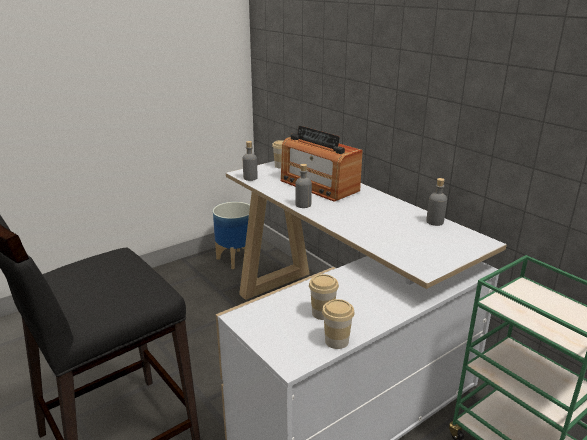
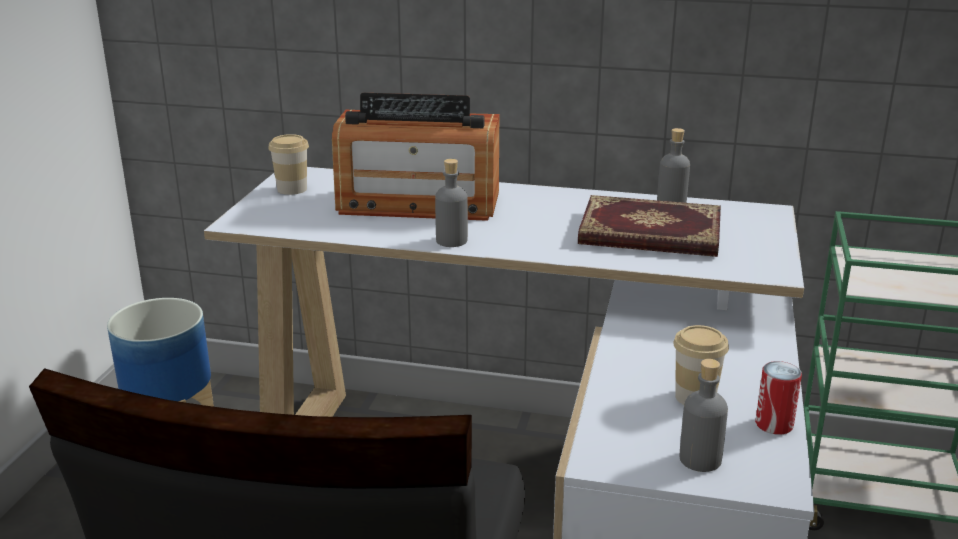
camera: 40 degrees left, 0 degrees up
grey bottle [243,141,258,181] -> grey bottle moved to [680,359,728,472]
cup [322,299,355,349] -> can [755,361,802,435]
none -> book [578,195,721,257]

